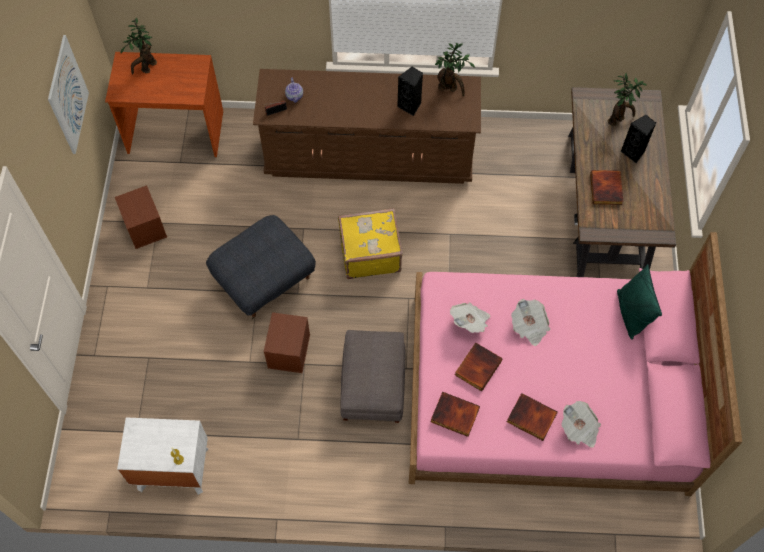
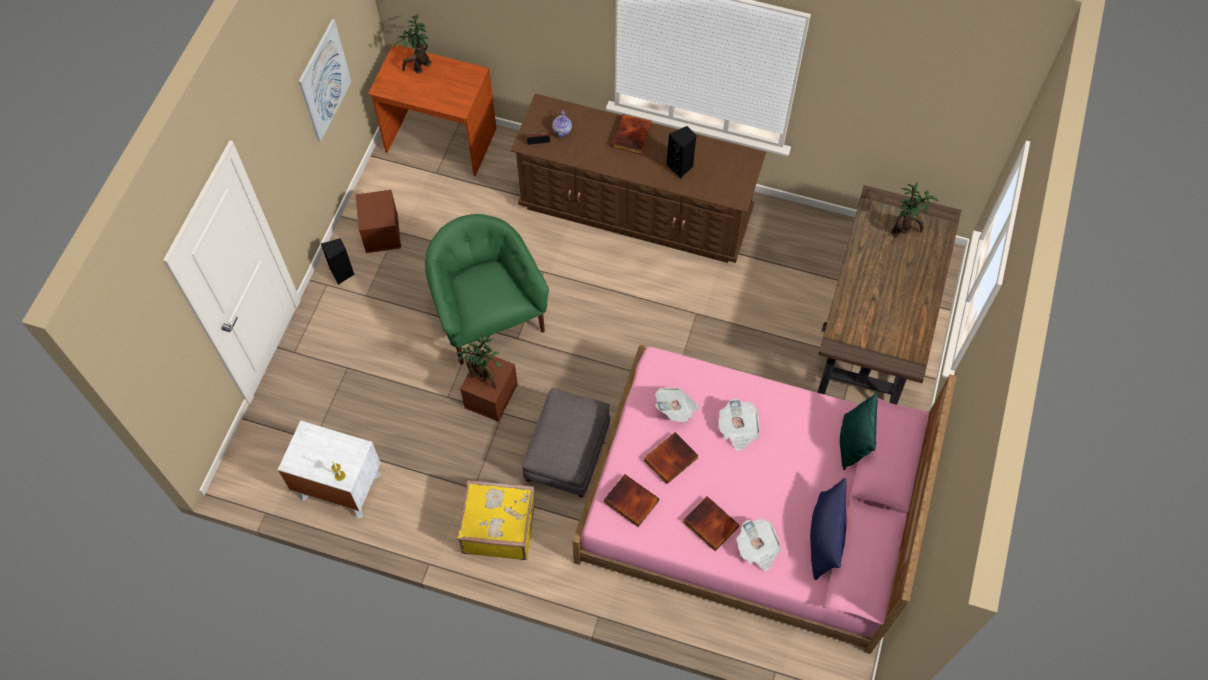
camera: 15 degrees right, 0 degrees up
grey ottoman [206,215,316,319] -> green armchair [425,214,549,365]
yellow suitcase [338,208,403,279] -> yellow suitcase moved to [457,480,535,560]
potted plant [435,43,475,96] -> potted plant moved to [456,334,501,389]
book [590,170,623,205] -> book moved to [612,114,652,154]
black speaker [621,115,656,164] -> black speaker moved to [321,238,355,285]
none -> blue pillow [810,478,846,580]

